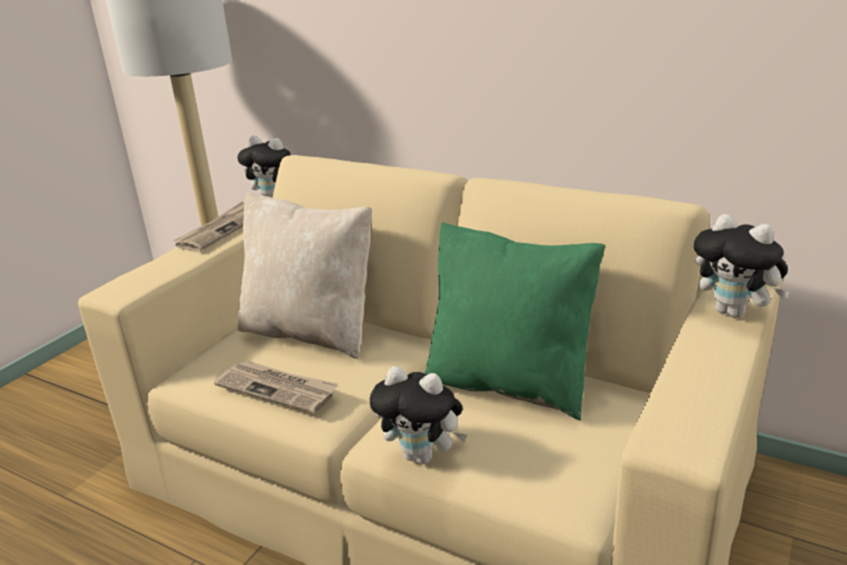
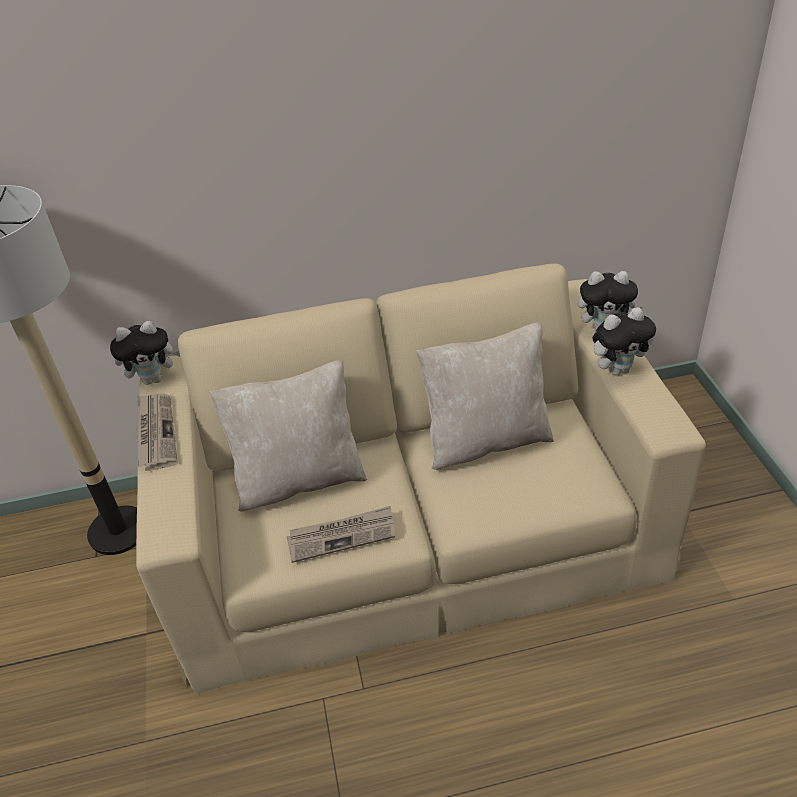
camera: 40 degrees left, 15 degrees up
plush toy [370,366,467,464] -> plush toy moved to [592,307,656,375]
green pillow [425,222,606,420] -> beige pillow [416,322,554,470]

